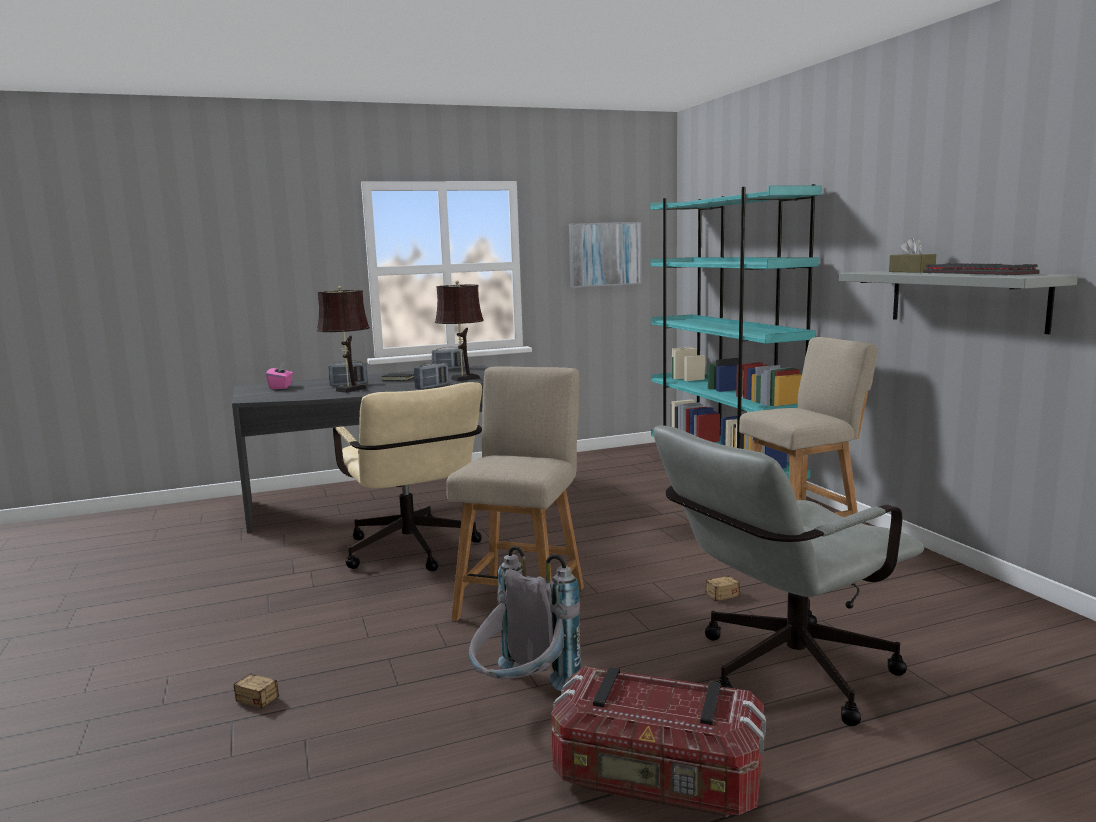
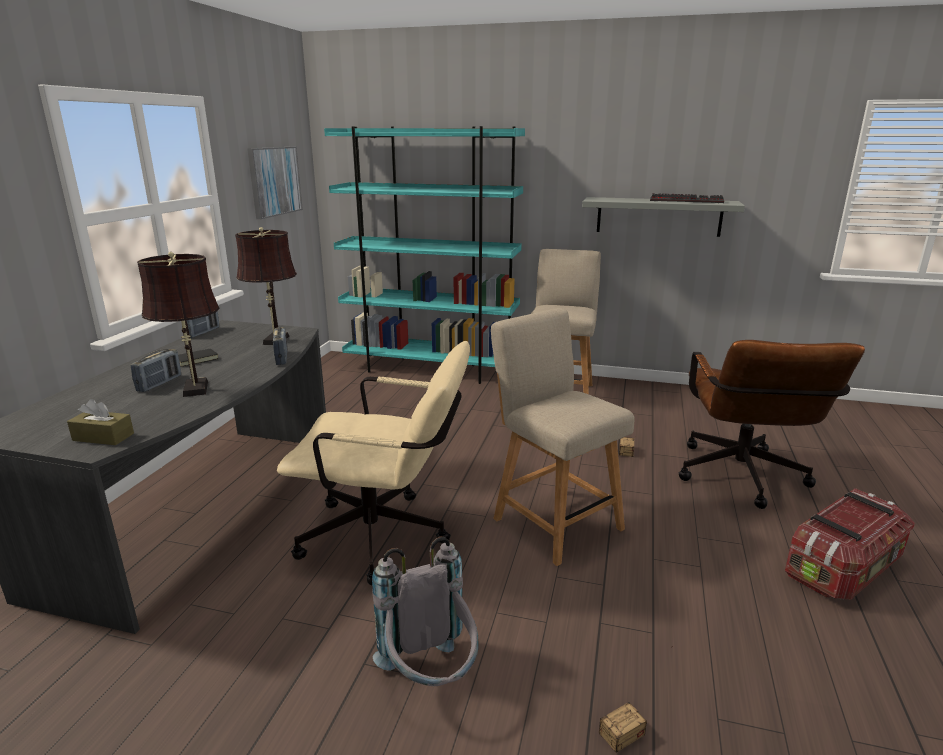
camera: 55 degrees left, 10 degrees up
pink tissue box [266,362,293,389] -> none
grey backpack [469,545,581,691] -> grey backpack moved to [372,537,478,686]
grey office chair [653,426,924,726] -> brown office chair [679,340,865,509]
brown tissue box [889,238,936,273] -> brown tissue box moved to [67,399,134,445]

